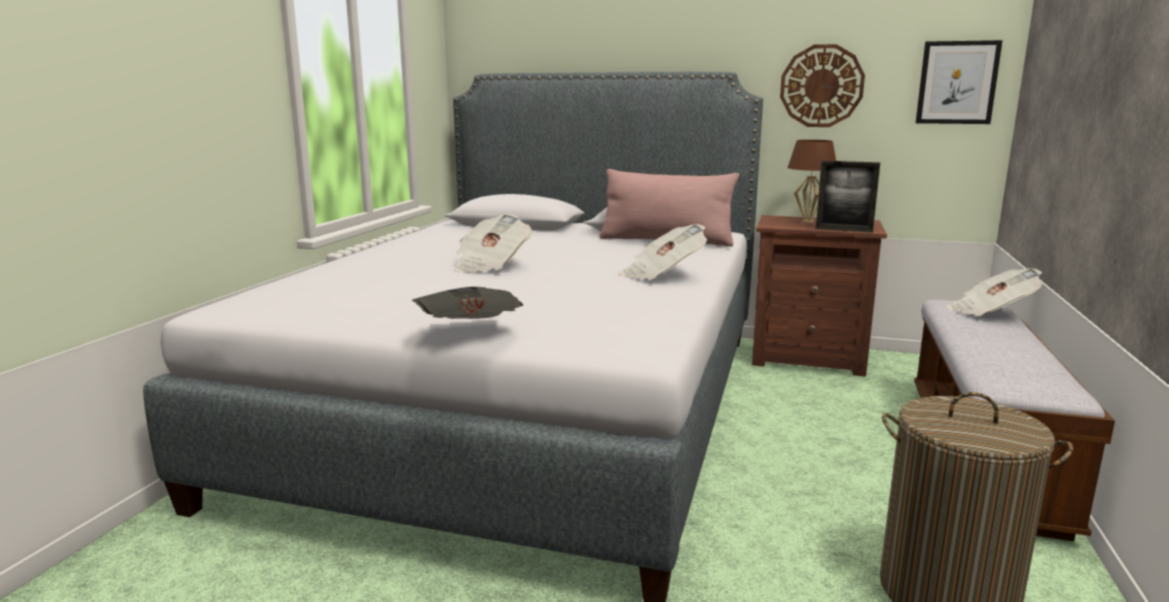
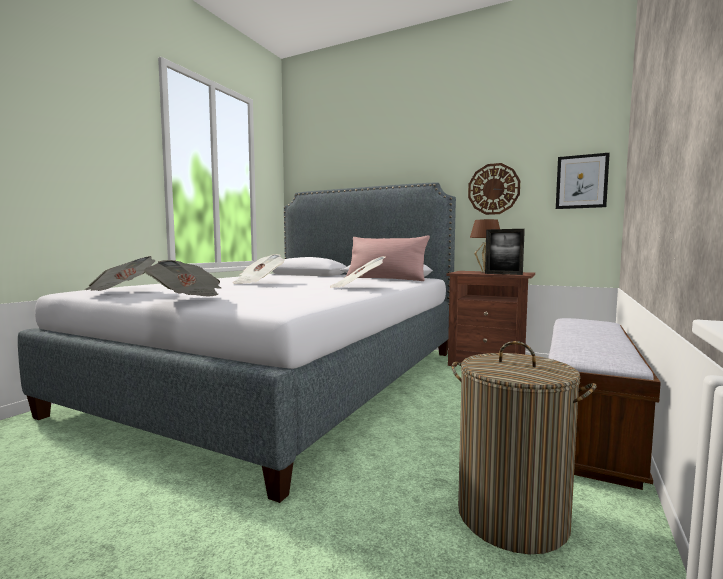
camera: 10 degrees right, 10 degrees down
newspaper [947,268,1042,316] -> newspaper moved to [85,256,155,291]

